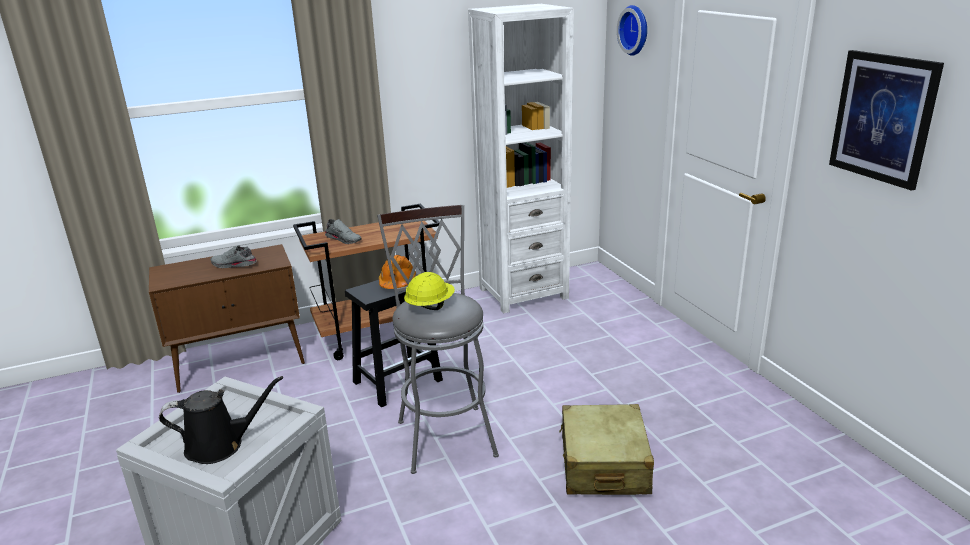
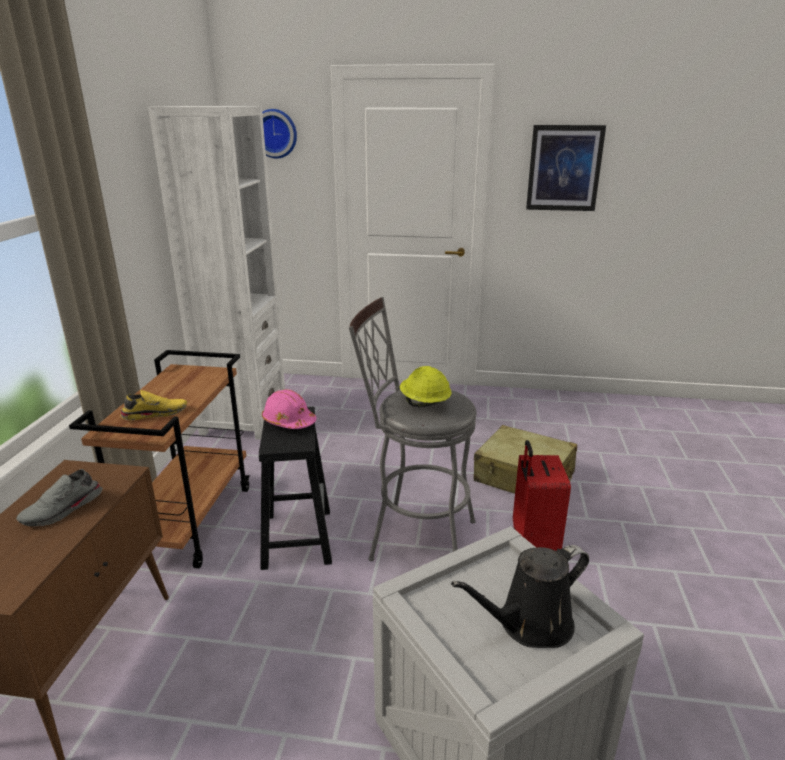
camera: 60 degrees left, 0 degrees up
black watering can [159,376,283,464] -> black watering can turned 135 degrees counterclockwise [451,545,589,648]
grey shoe [325,219,362,244] -> yellow shoe [120,390,187,420]
orange hard hat [379,255,416,289] -> pink hard hat [262,389,317,429]
none -> red suitcase [513,440,571,551]

